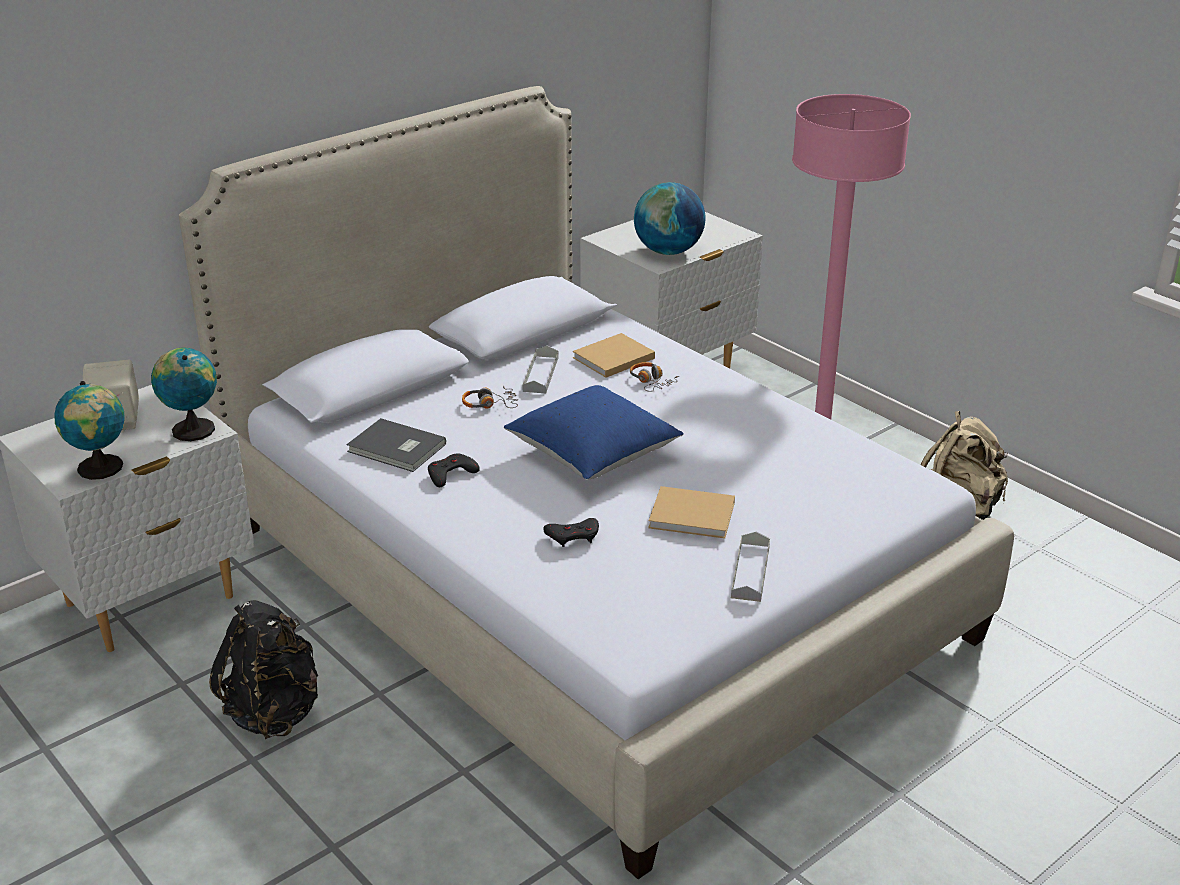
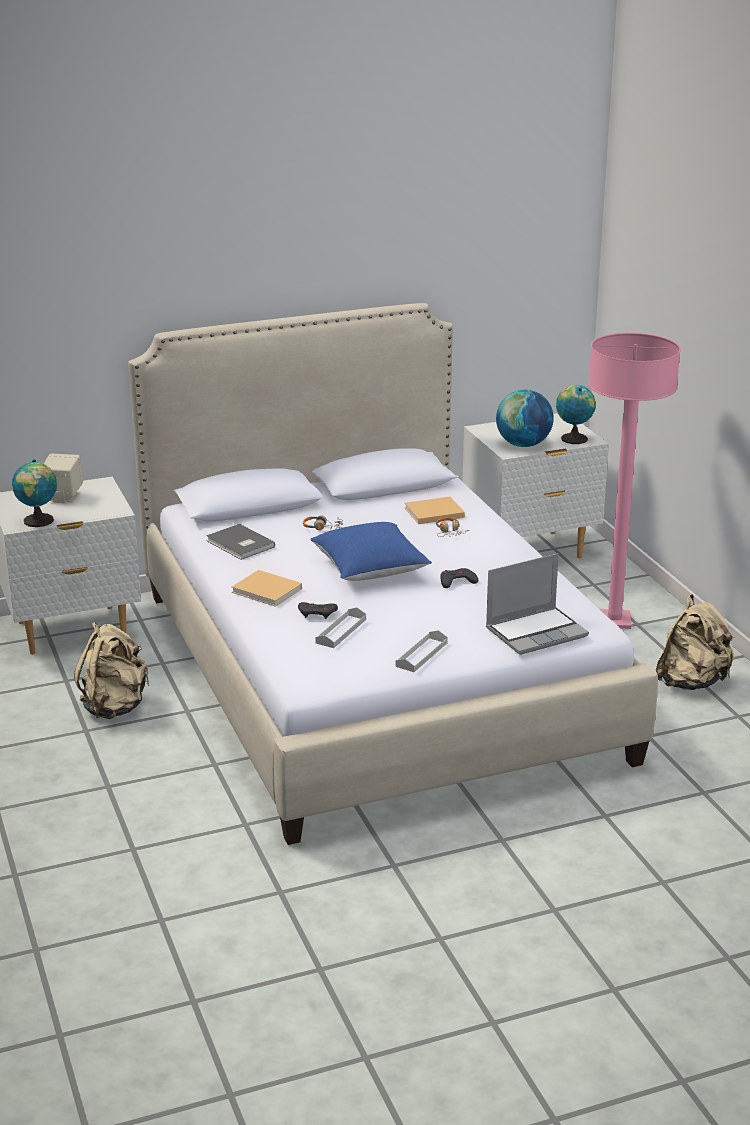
camera: 20 degrees right, 5 degrees down
globe [151,348,217,441] -> globe moved to [556,385,596,444]
black backpack [209,600,318,739] -> beige backpack [74,622,150,719]
black game controller [428,454,480,487] -> black game controller moved to [440,568,478,588]
grey tray [522,345,559,393] -> grey tray moved to [315,607,366,648]
beige book [648,486,735,539] -> beige book moved to [232,570,302,607]
none -> laptop [486,553,589,655]

